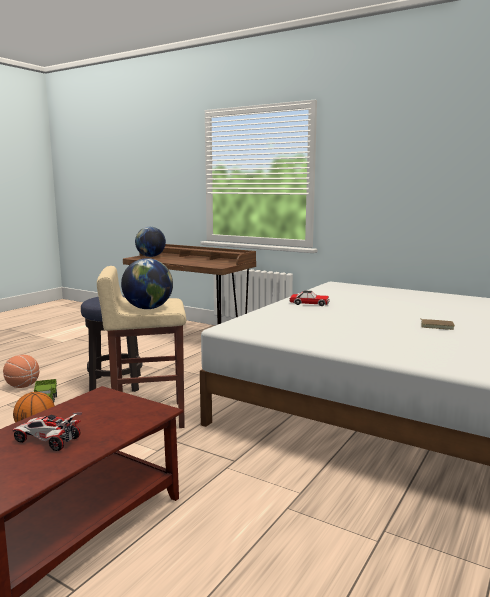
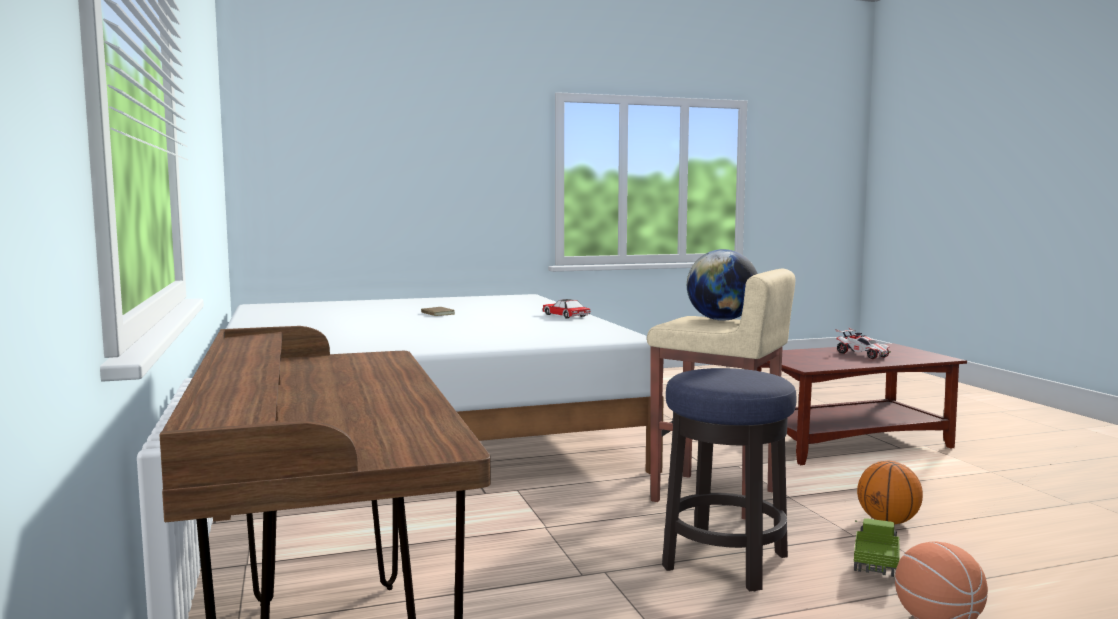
camera: 140 degrees left, 5 degrees down
globe [135,227,166,257] -> none
toy car [290,290,330,306] -> toy car moved to [542,299,591,319]

